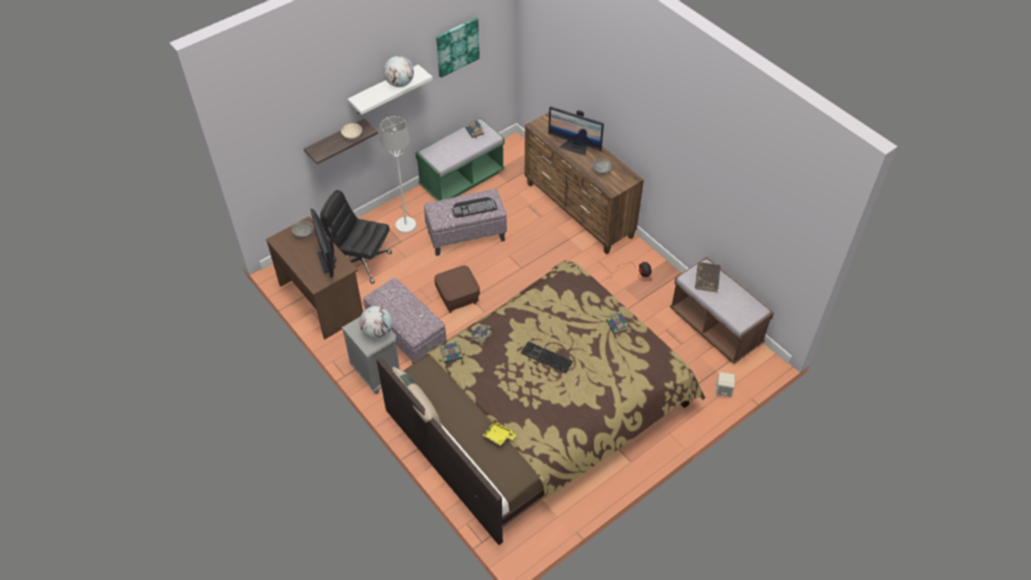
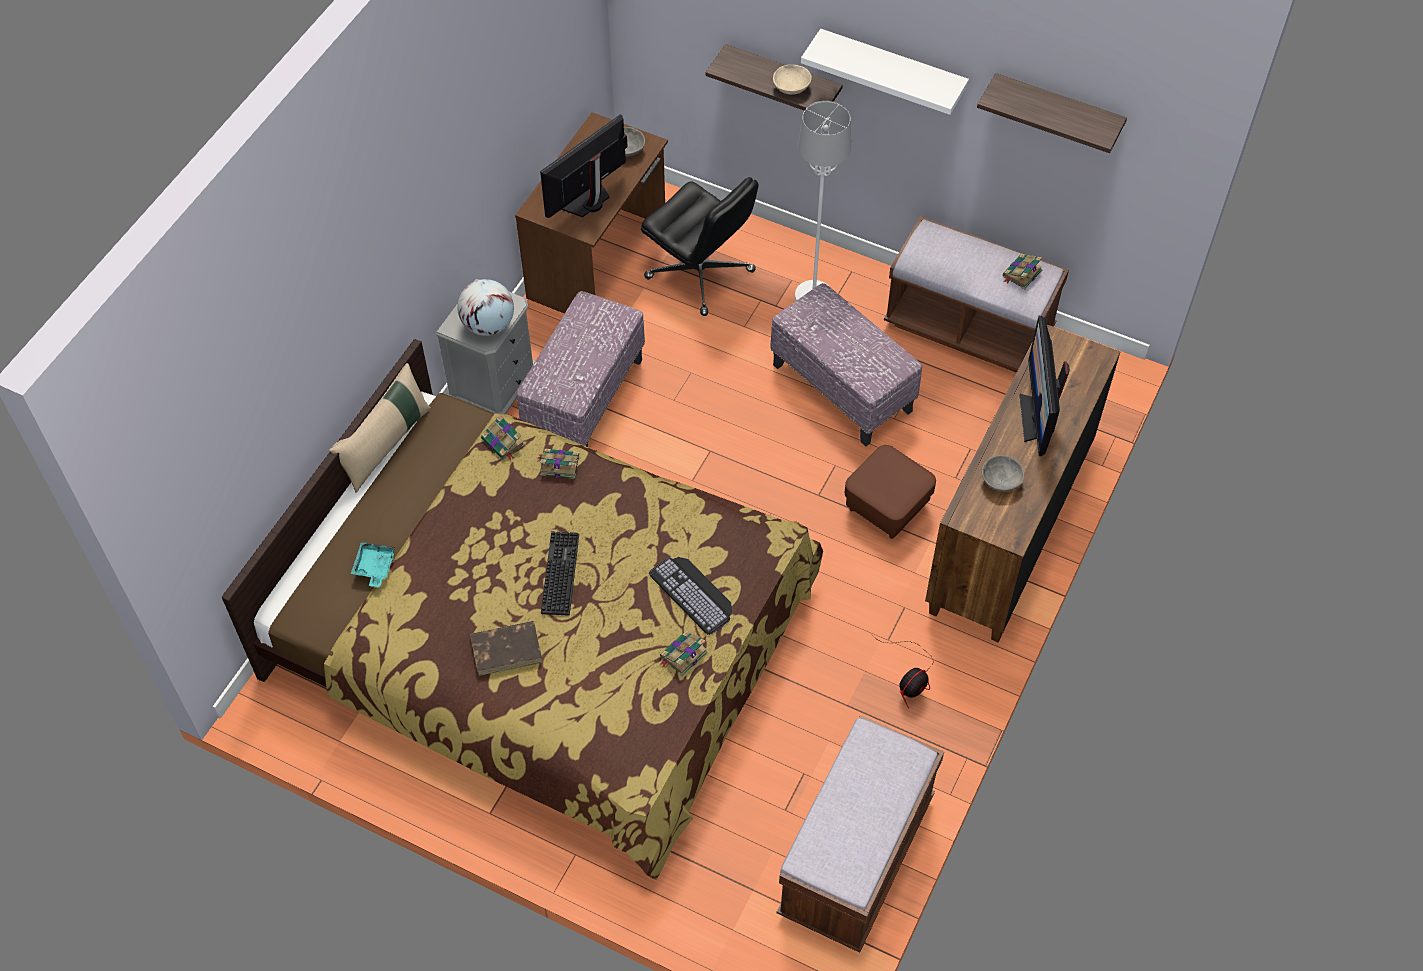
camera: 65 degrees right, 5 degrees up
black office chair [320,190,392,284] -> black office chair turned 135 degrees clockwise [641,177,758,316]
globe [384,56,414,87] -> none
green bench [415,118,505,201] -> brown bench [884,216,1069,373]
brown ottoman [434,266,480,313] -> brown ottoman moved to [845,445,936,539]
picture [436,18,480,78] -> shelf [977,73,1127,153]
keyboard [452,197,498,218] -> keyboard moved to [649,557,732,635]
yellow tray [483,420,516,446] -> turquoise tray [351,542,395,587]
brown book [695,262,721,293] -> brown book moved to [470,621,543,676]
beige speaker [716,372,735,397] -> none

